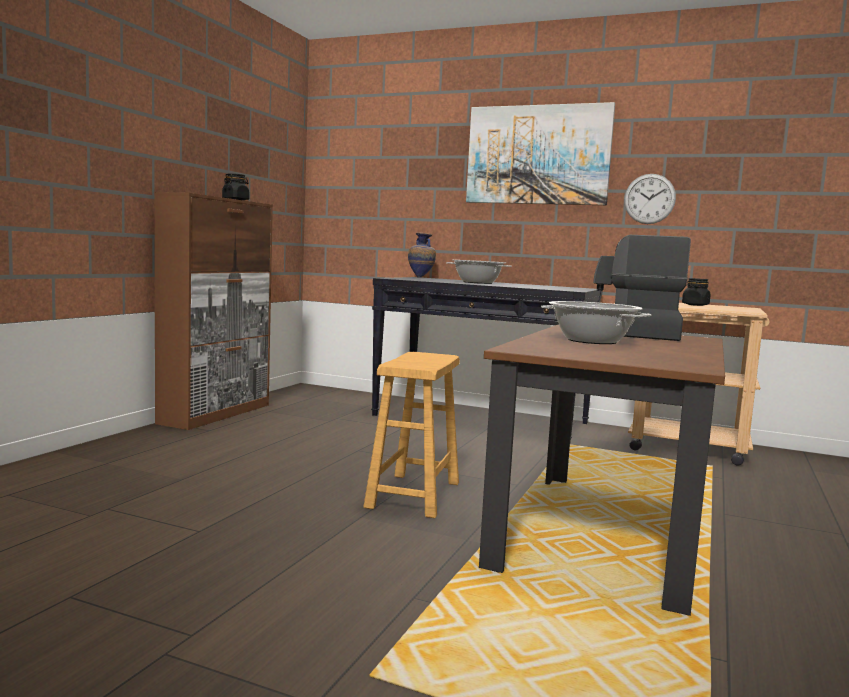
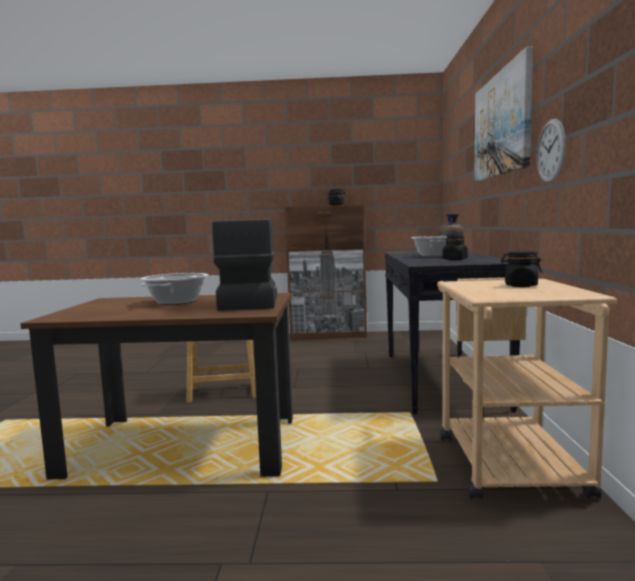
camera: 70 degrees right, 0 degrees up
none -> black jar [443,235,468,260]

